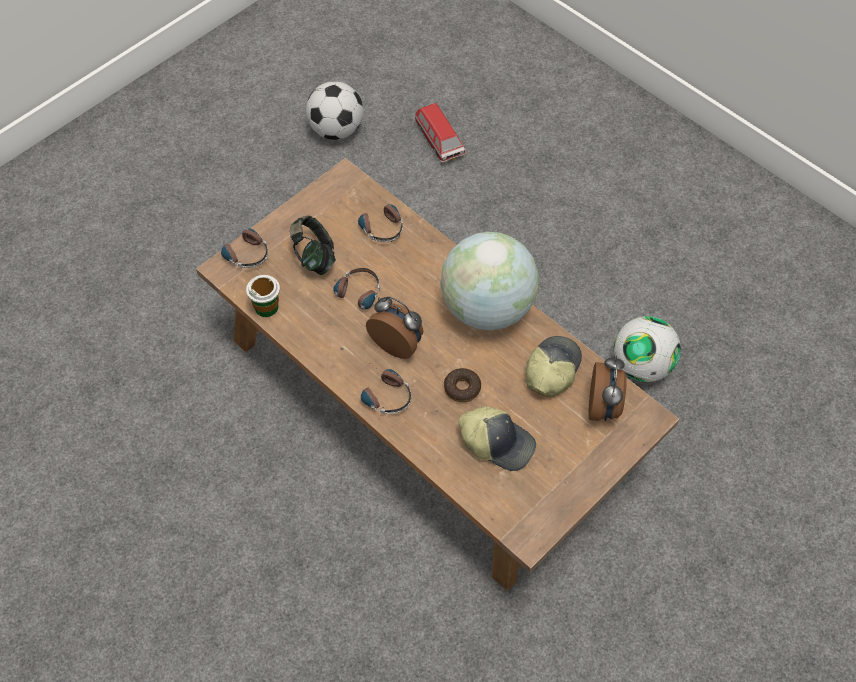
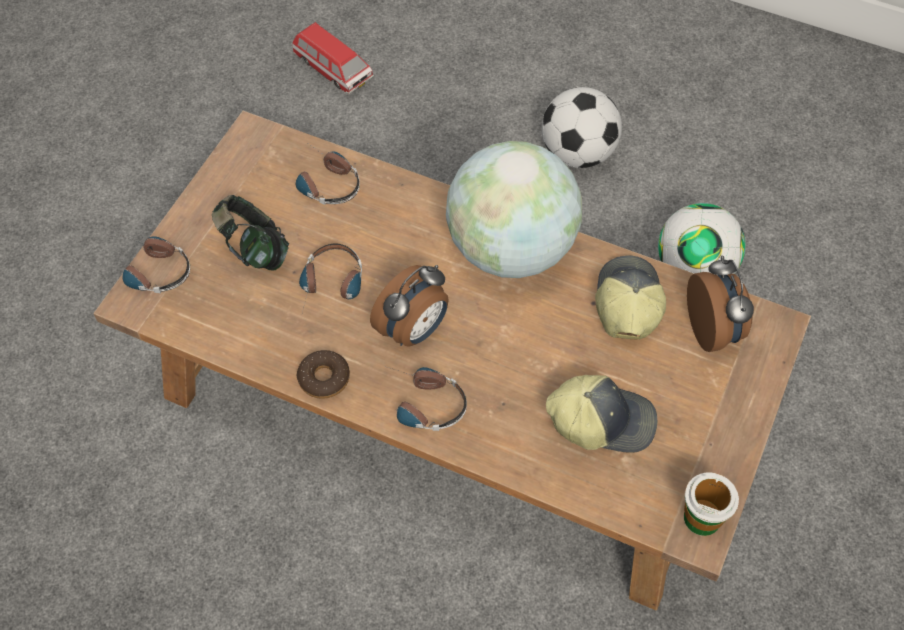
camera: 20 degrees left, 0 degrees up
cup [246,275,280,317] -> cup moved to [684,472,739,536]
football [306,81,363,140] -> football moved to [542,87,622,168]
alarm clock [366,297,423,359] -> alarm clock turned 120 degrees clockwise [370,265,449,346]
donut [444,368,481,402] -> donut moved to [297,350,350,399]

